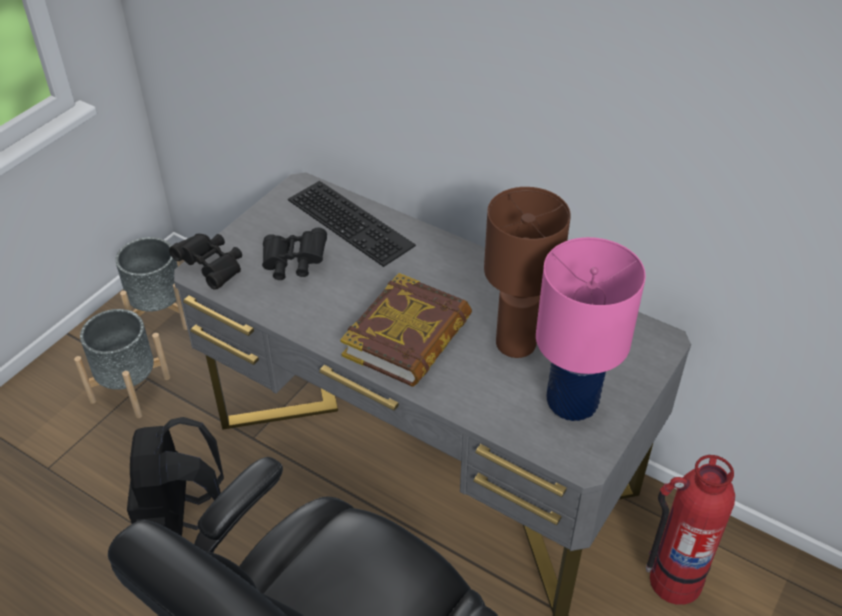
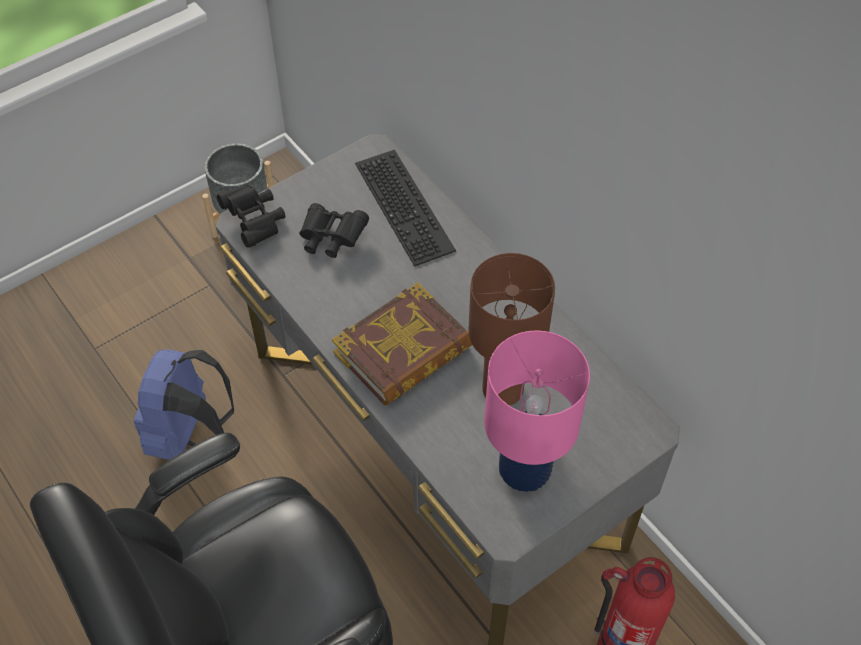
camera: 20 degrees right, 10 degrees up
grey planter [74,309,170,418] -> none
black backpack [127,417,224,536] -> blue backpack [134,350,234,460]

